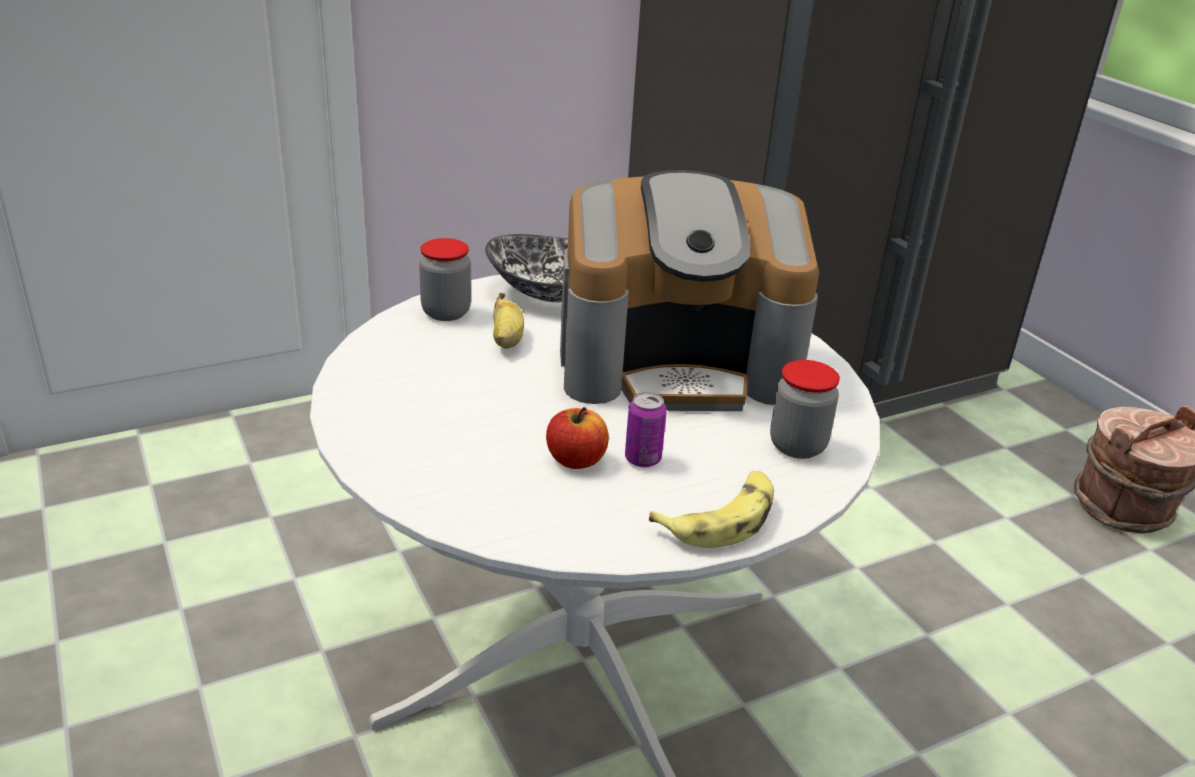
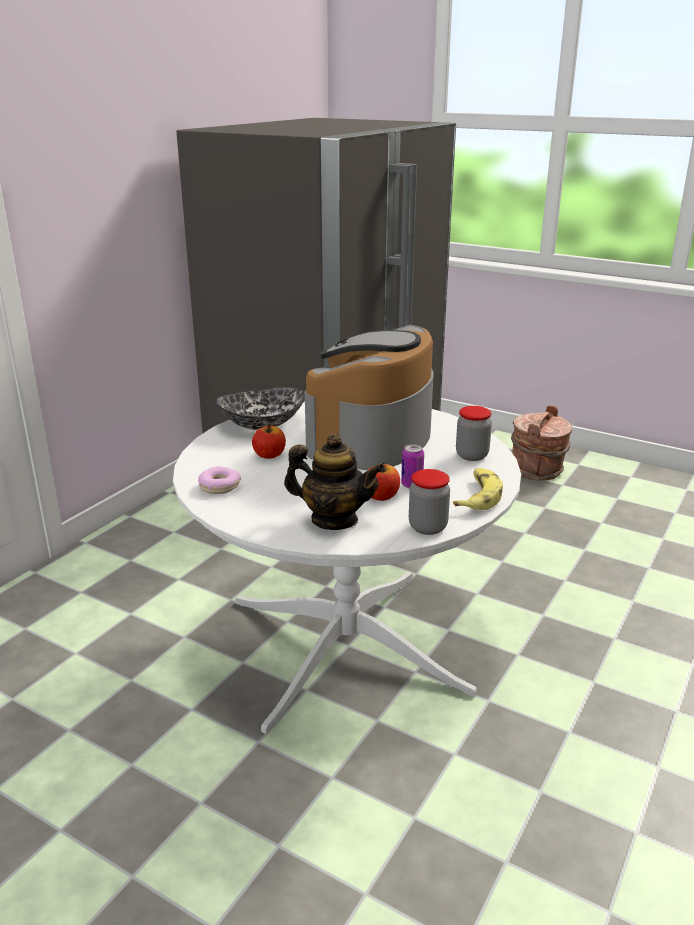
camera: 30 degrees left, 5 degrees down
jar [419,238,471,321] -> jar moved to [409,469,450,535]
banana [493,293,524,349] -> apple [252,424,286,459]
coffee machine [560,170,819,411] -> coffee machine turned 150 degrees clockwise [305,325,434,470]
none -> donut [198,466,241,494]
none -> teapot [284,434,385,530]

